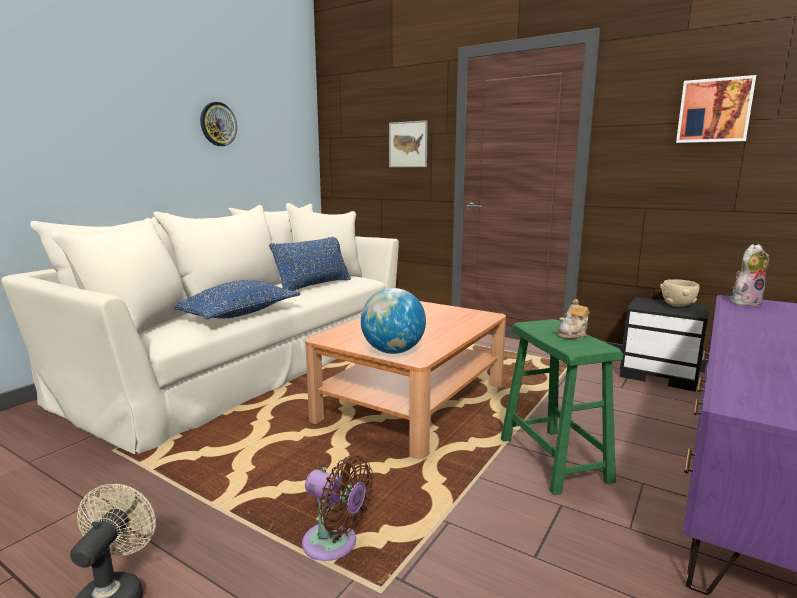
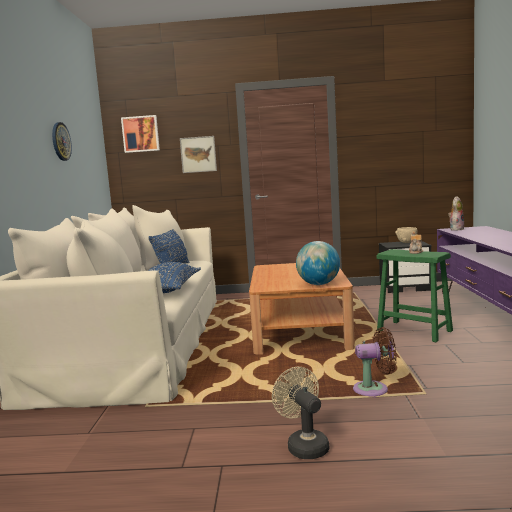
camera: 30 degrees left, 5 degrees down
picture [676,75,756,143] -> picture moved to [121,115,160,153]

